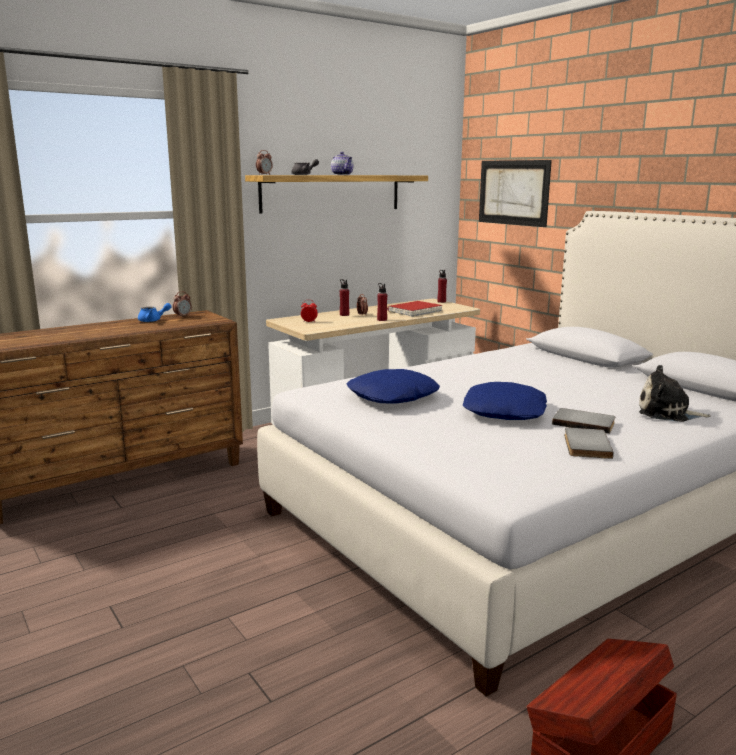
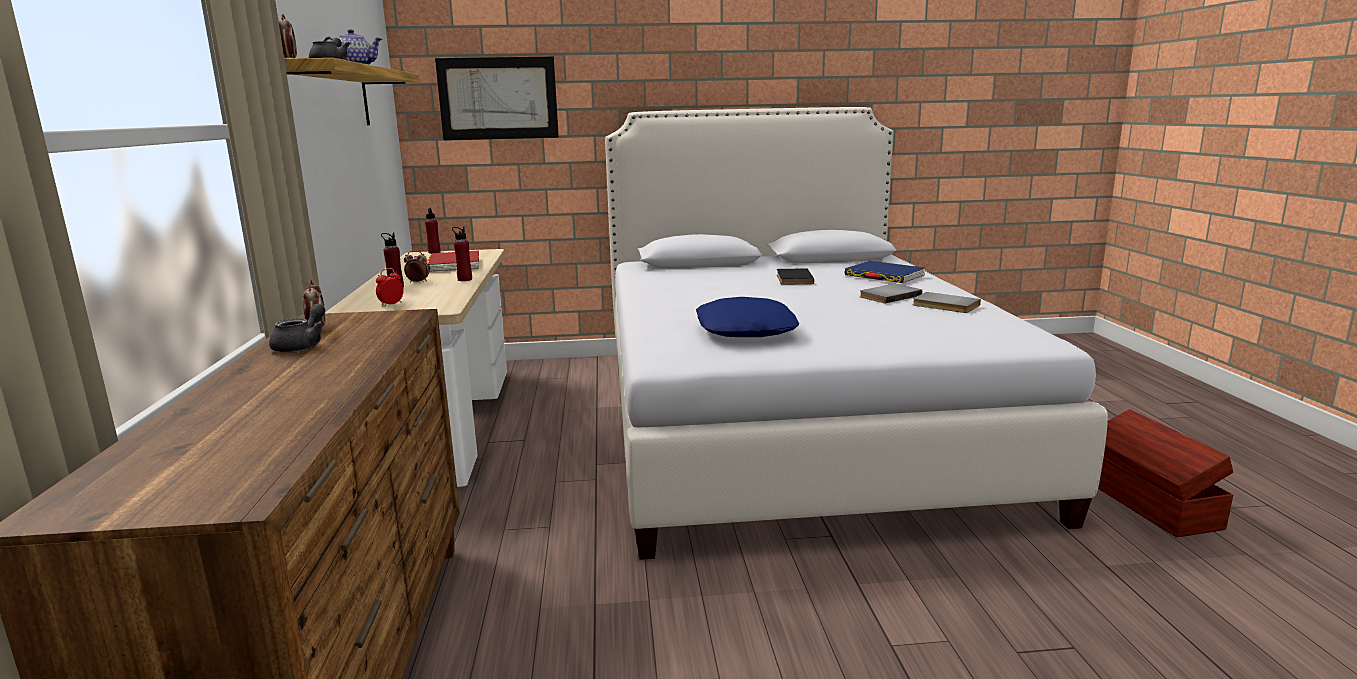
camera: 60 degrees left, 0 degrees up
blue teapot [138,303,172,322] -> grey teapot [269,304,325,352]
blue pillow [462,382,547,420] -> none
plush toy [639,365,711,422] -> blue book [845,261,925,283]
none -> black book [777,268,814,285]

